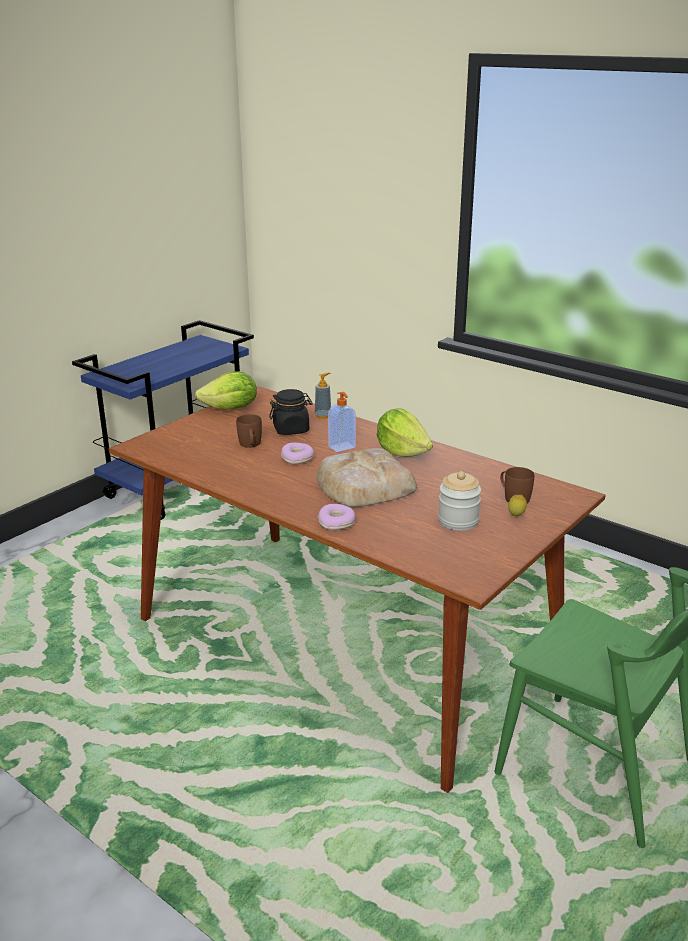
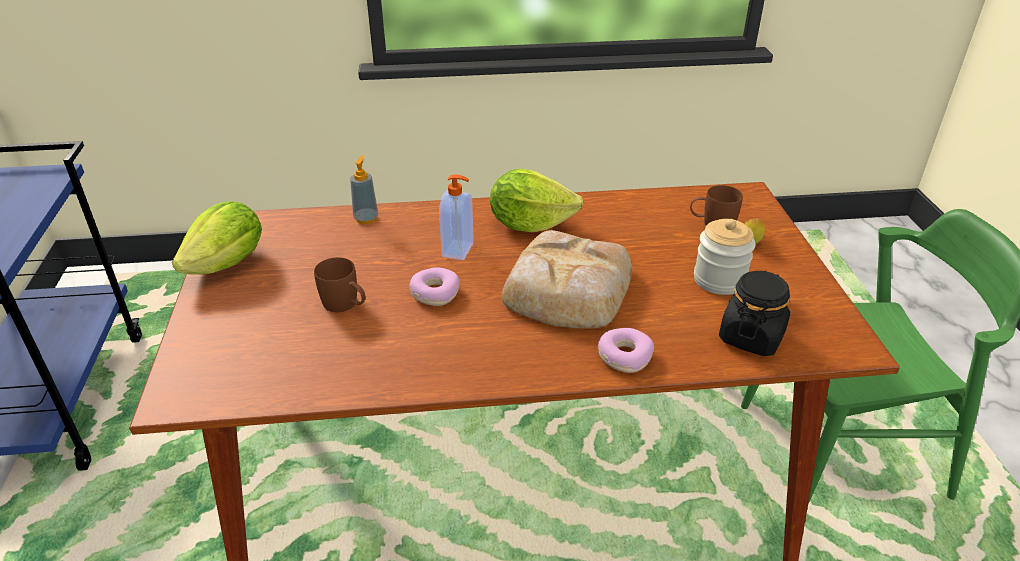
camera: 45 degrees left, 10 degrees up
black jar [269,389,313,435] -> black jar moved to [719,271,790,356]

